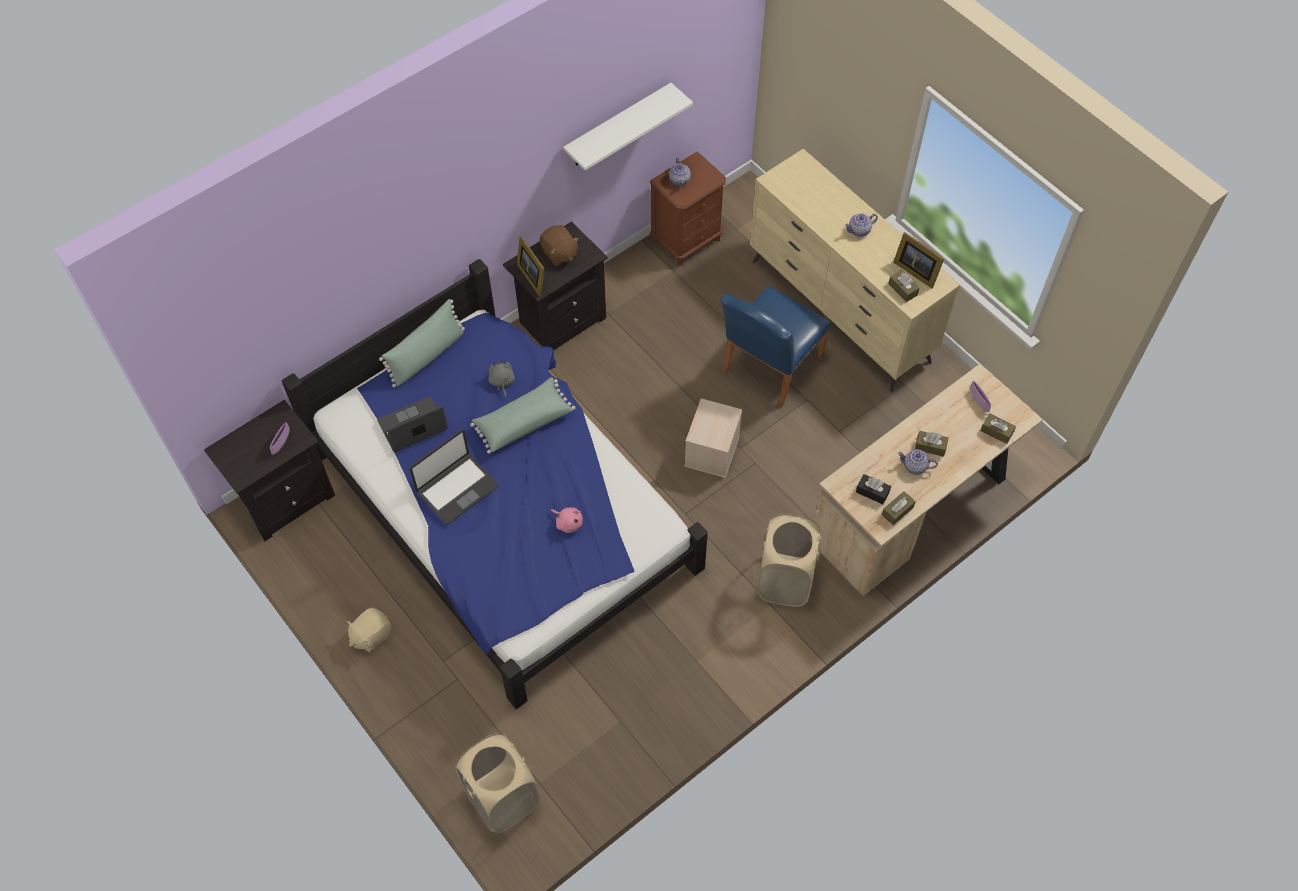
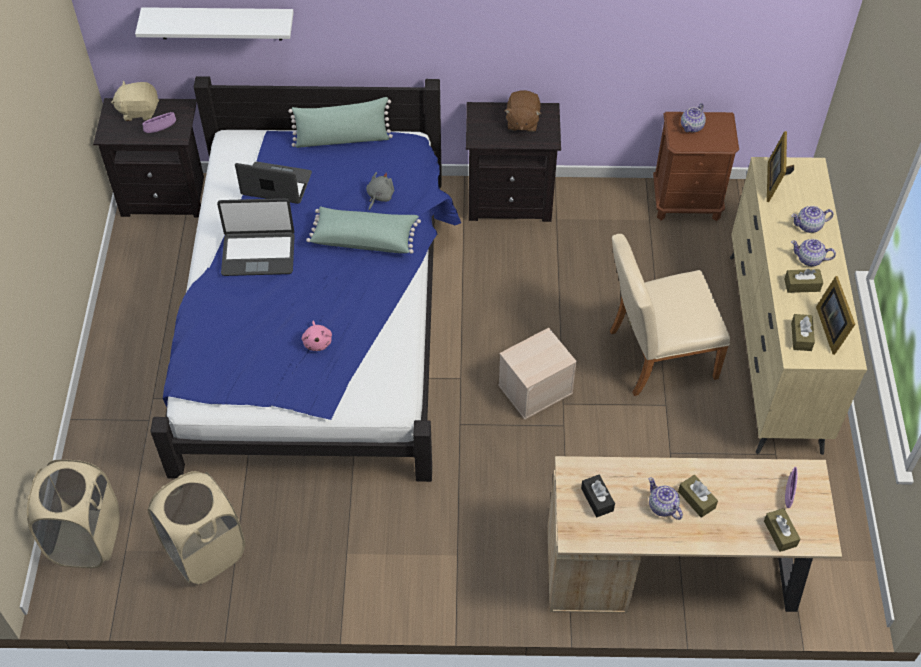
camera: 40 degrees right, 5 degrees down
beige plush toy [346,608,391,652] -> beige plush toy moved to [111,81,159,121]
picture frame [517,236,545,297] -> picture frame moved to [767,131,794,202]
white shelf [563,83,693,170] -> white shelf moved to [135,7,294,40]
blue chair [721,286,831,408] -> beige chair [610,234,730,396]
beige laundry basket [757,514,822,607] -> beige laundry basket moved to [148,471,246,584]
brown tissue box [882,491,916,525] -> brown tissue box moved to [784,269,823,293]
none -> teapot [792,206,833,233]

